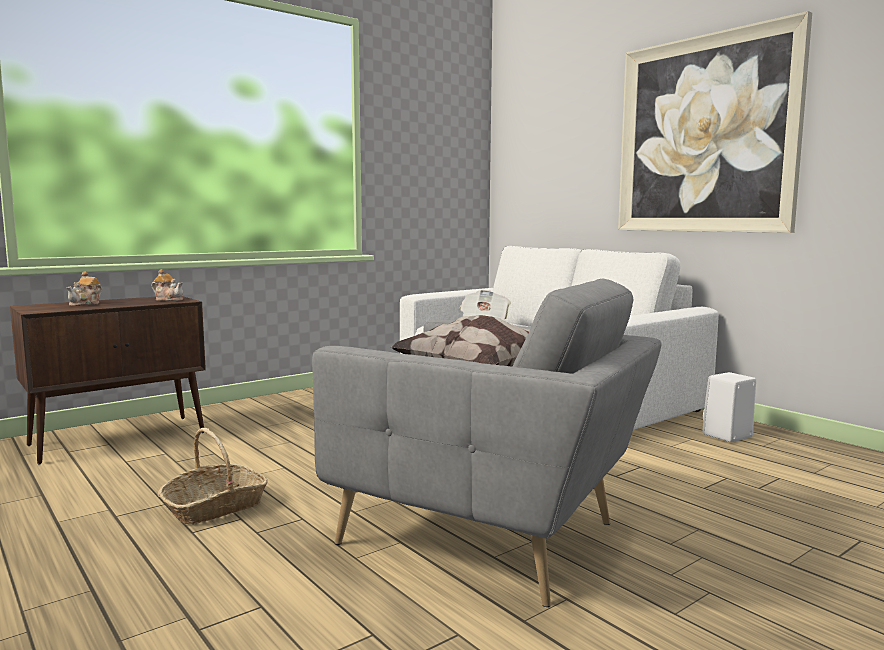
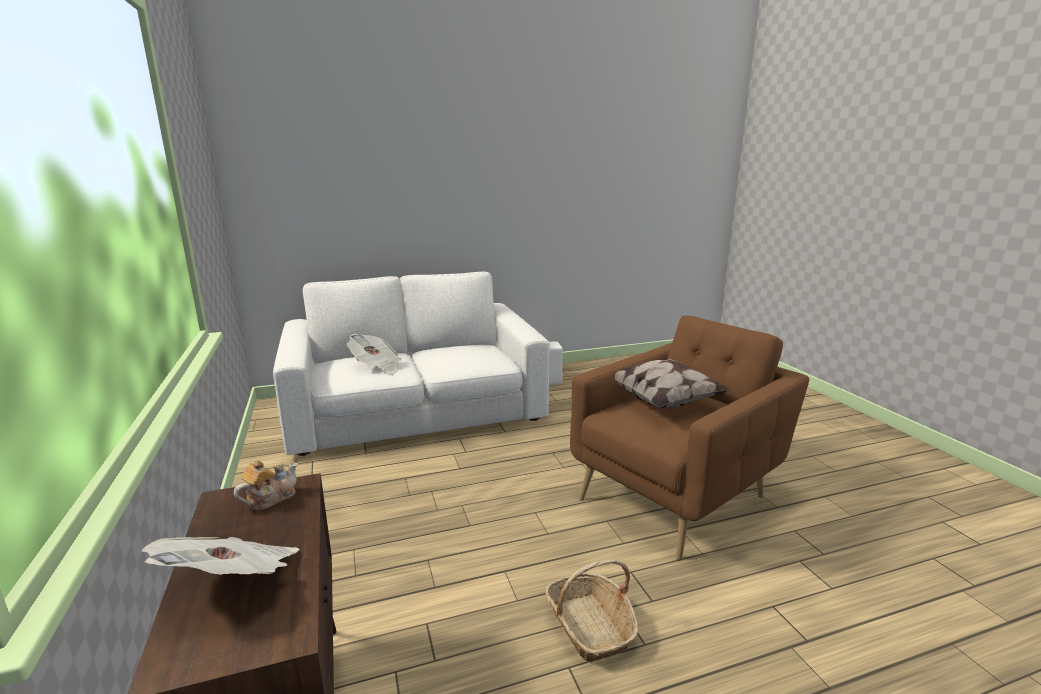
camera: 70 degrees left, 10 degrees up
teapot [66,271,102,306] -> newspaper [142,537,299,574]
grey armchair [312,279,662,607] -> brown armchair [570,315,809,560]
picture [618,11,812,233] -> none

